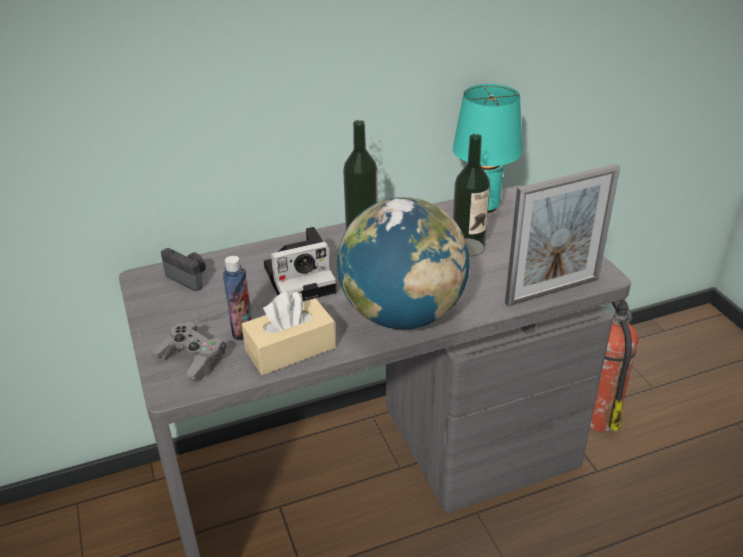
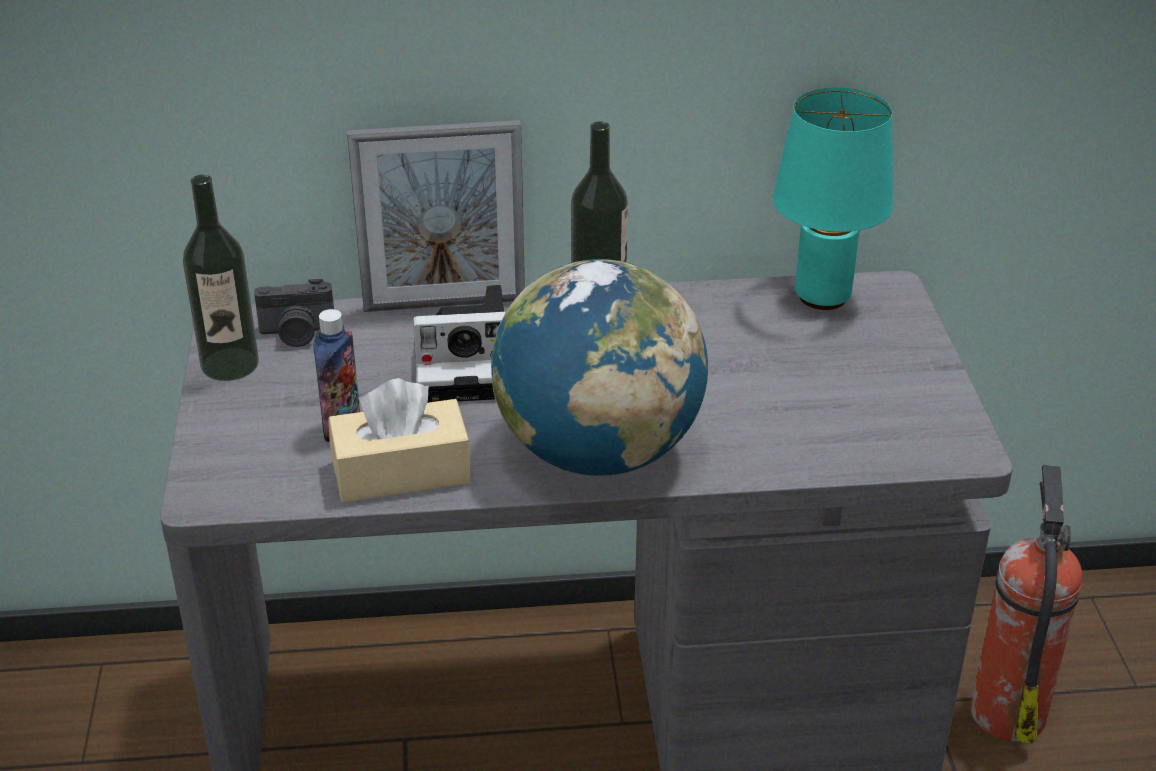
camera: 15 degrees right, 0 degrees up
grey game controller [153,321,226,382] -> none
camera [161,248,206,291] -> camera turned 120 degrees clockwise [254,279,334,347]
bottle [453,134,490,257] -> bottle moved to [183,175,259,381]
picture frame [505,164,620,306] -> picture frame moved to [347,120,525,312]

